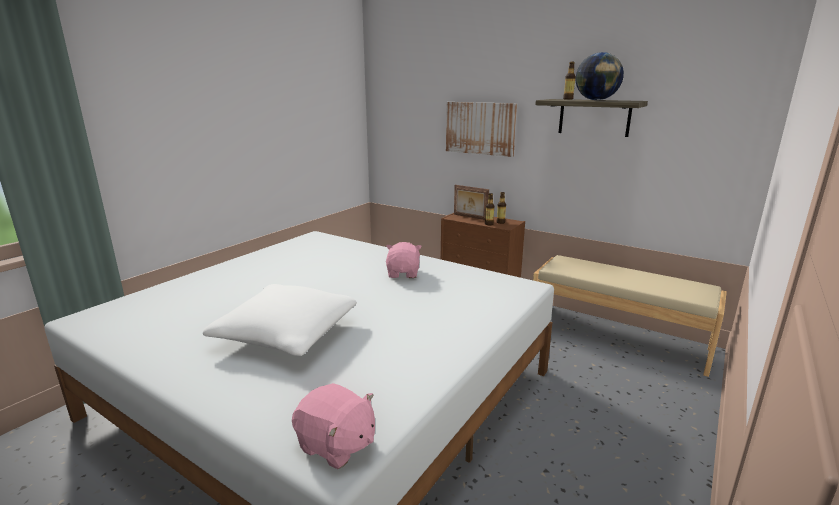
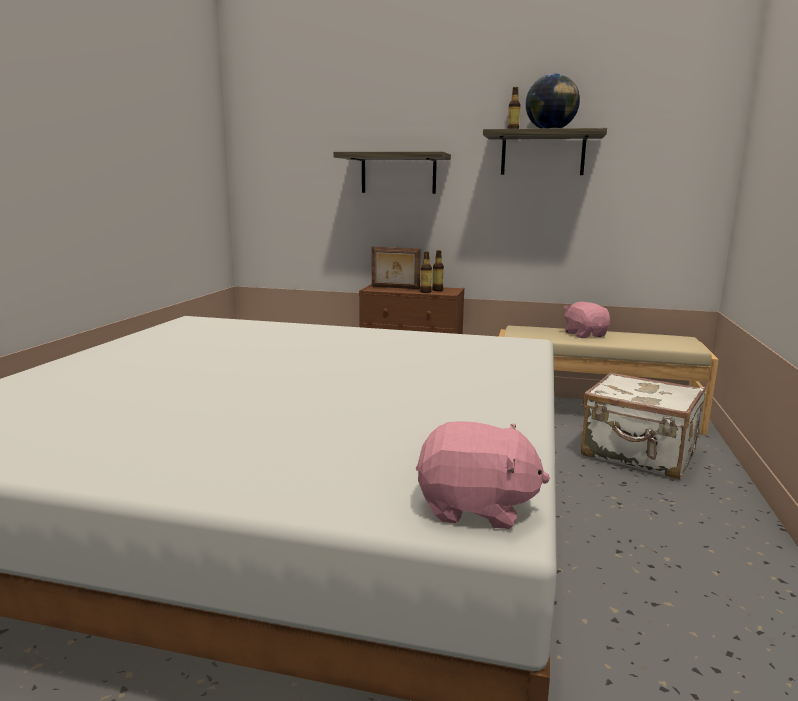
camera: 20 degrees left, 5 degrees down
white pillow [203,284,357,356] -> none
pink plush toy [386,242,422,278] -> pink plush toy moved to [564,301,610,338]
picture [446,102,517,157] -> shelf [334,151,451,194]
none -> white suitcase [581,372,705,479]

